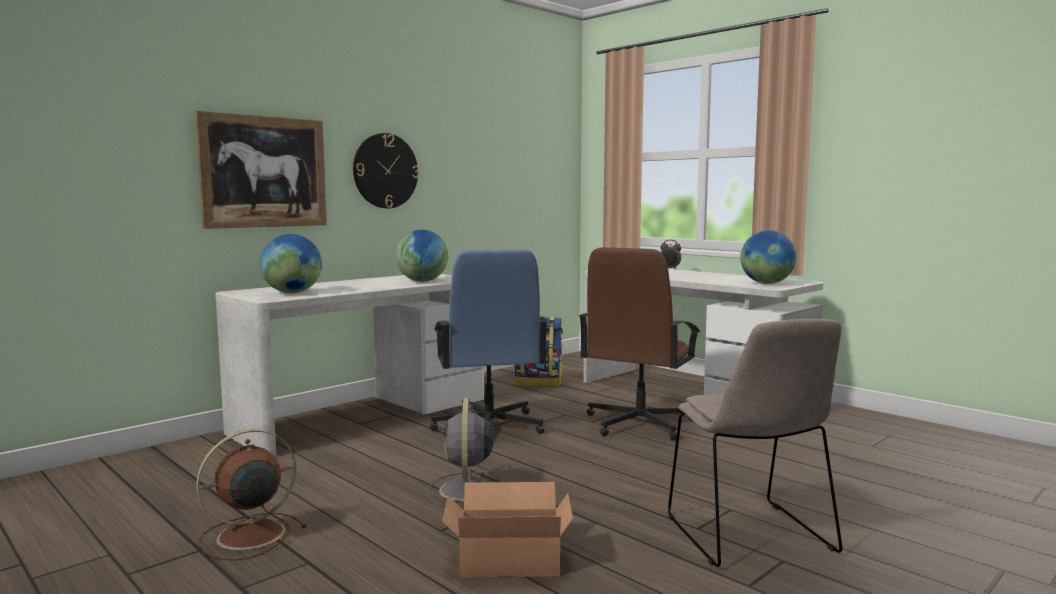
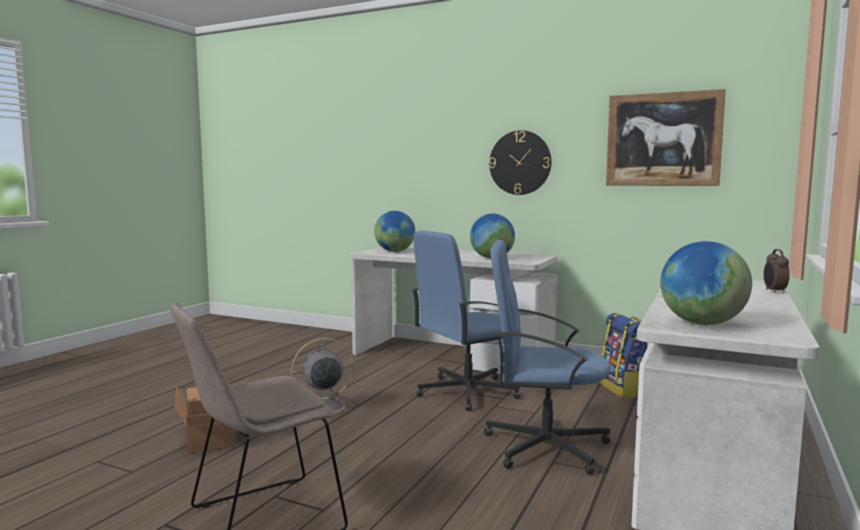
camera: 70 degrees right, 0 degrees up
picture [195,111,327,229] -> picture moved to [606,89,726,186]
brown fan [196,429,306,561] -> none
brown office chair [579,247,700,440] -> blue office chair [484,240,611,475]

